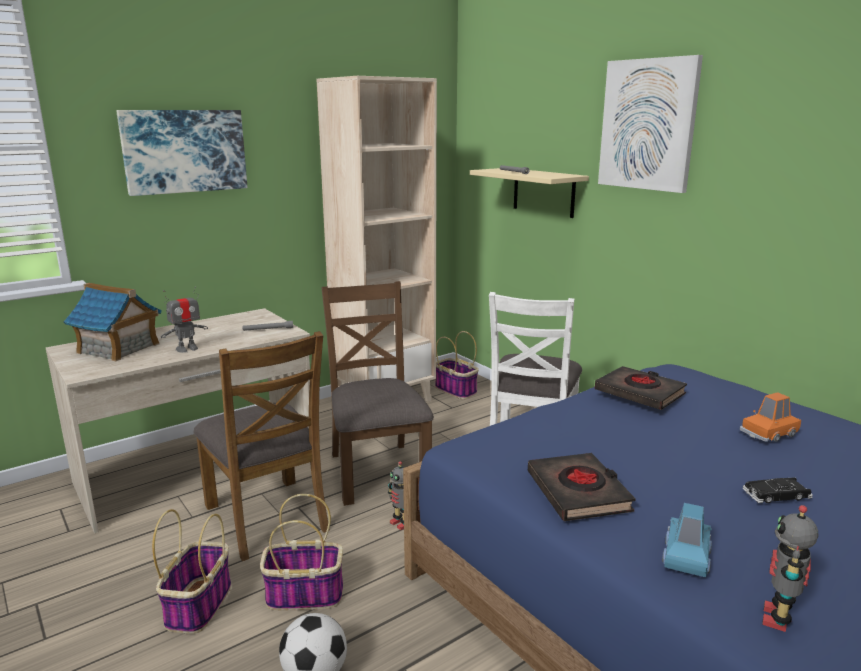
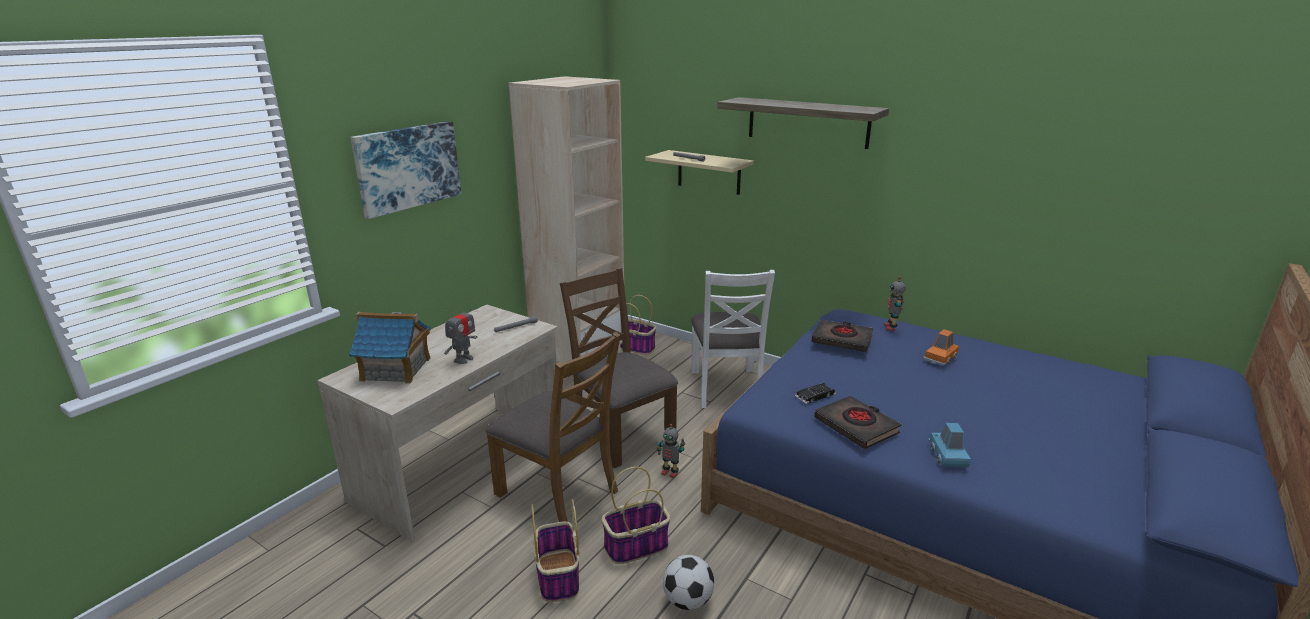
camera: 20 degrees left, 5 degrees up
picture [598,55,703,193] -> shelf [717,97,889,149]
black toy car [743,478,813,503] -> black toy car moved to [795,383,836,404]
toy robot [762,505,819,632] -> toy robot moved to [885,276,906,331]

